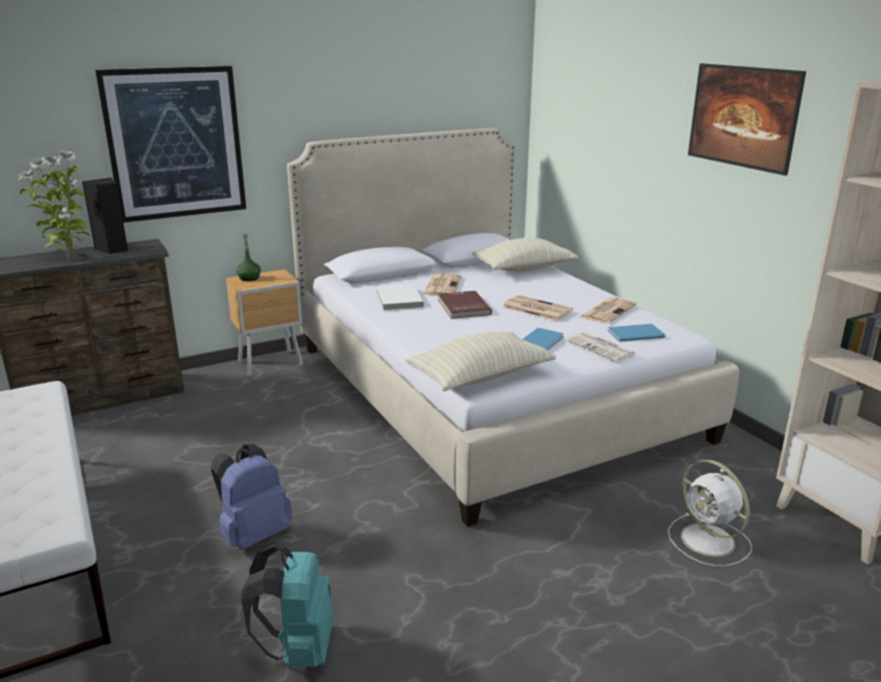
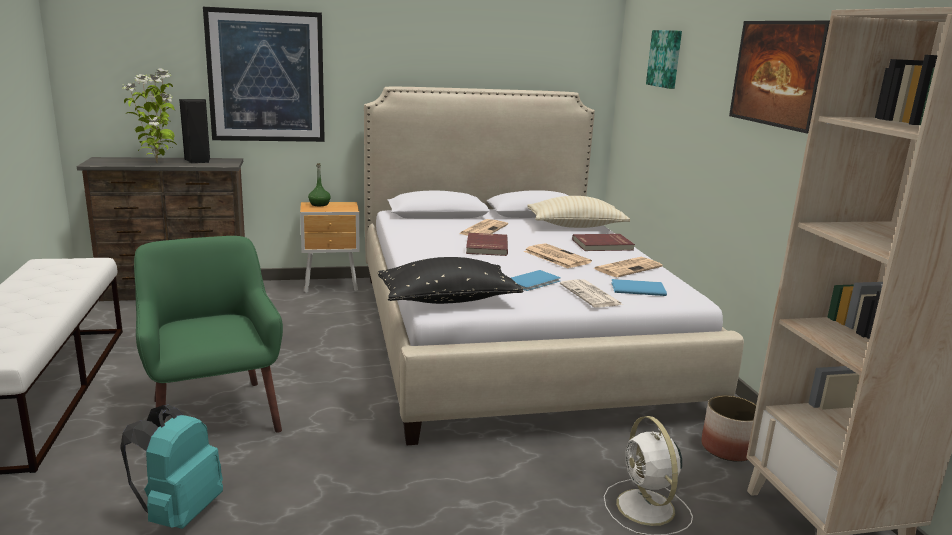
camera: 15 degrees right, 5 degrees down
blue backpack [211,444,292,550] -> green armchair [134,236,283,432]
white book [376,284,424,311] -> none
beige pillow [405,331,556,391] -> black pillow [377,257,523,304]
none -> red book [572,234,635,251]
none -> picture [646,30,682,89]
none -> planter [701,395,756,462]

